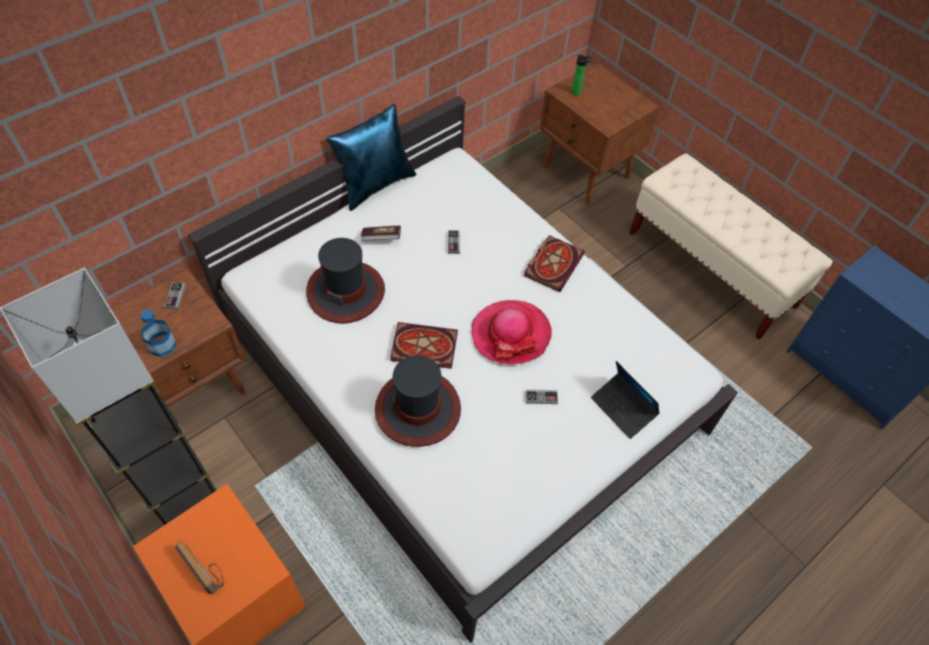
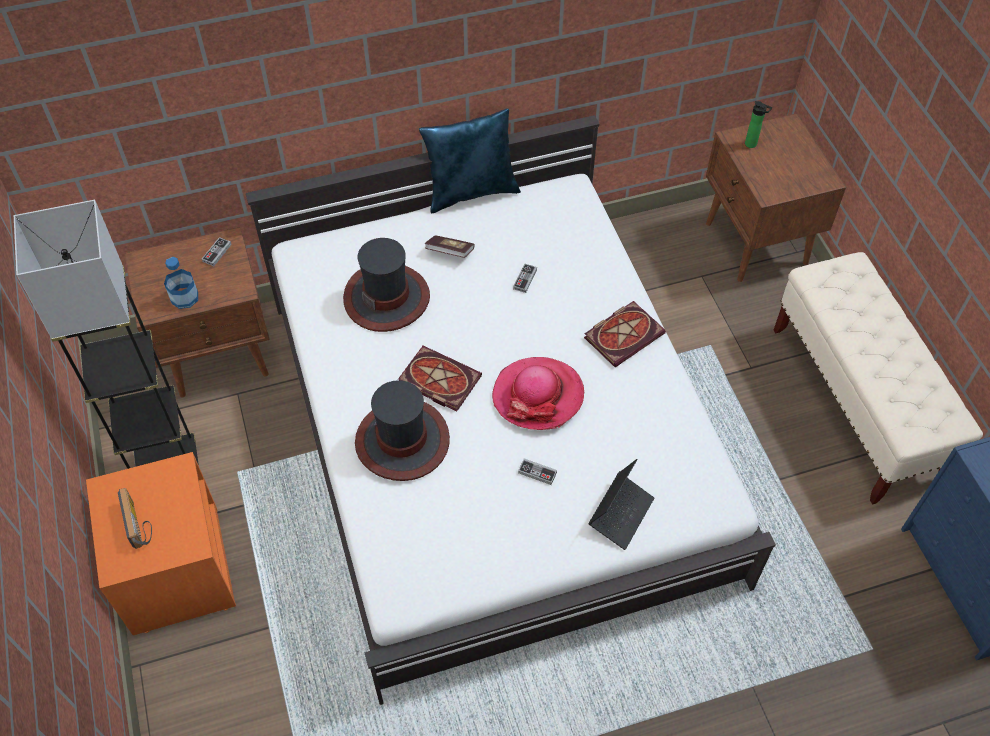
camera: 25 degrees right, 0 degrees up
laptop [591,361,660,439] -> laptop turned 135 degrees counterclockwise [588,459,654,550]

